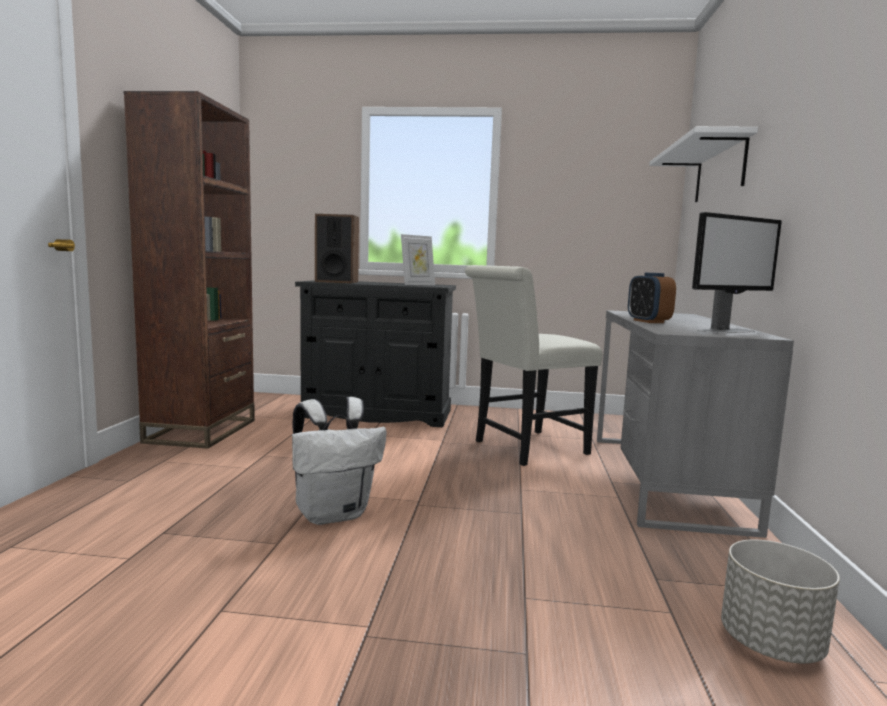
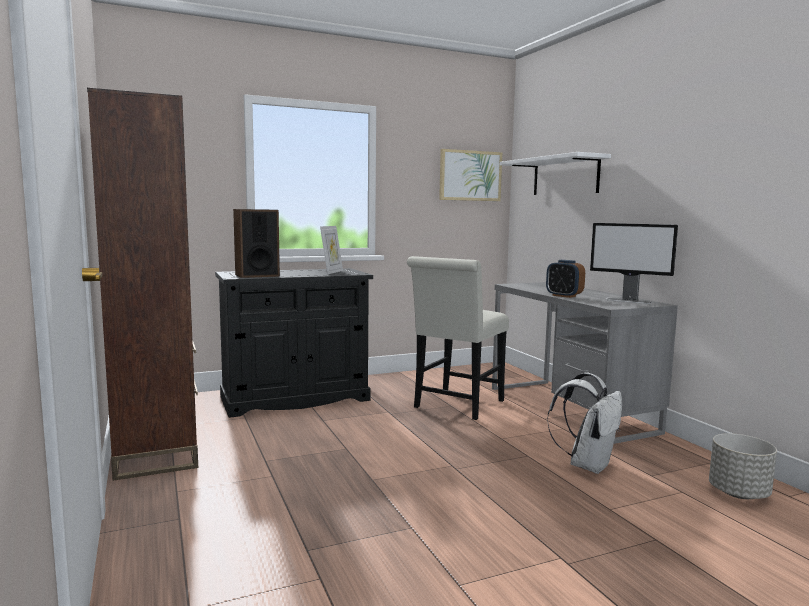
camera: 30 degrees left, 0 degrees up
white backpack [292,397,387,525] -> white backpack moved to [547,373,622,474]
monitor [692,212,782,333] -> monitor turned 90 degrees clockwise [590,223,678,304]
none -> picture [439,149,502,201]

